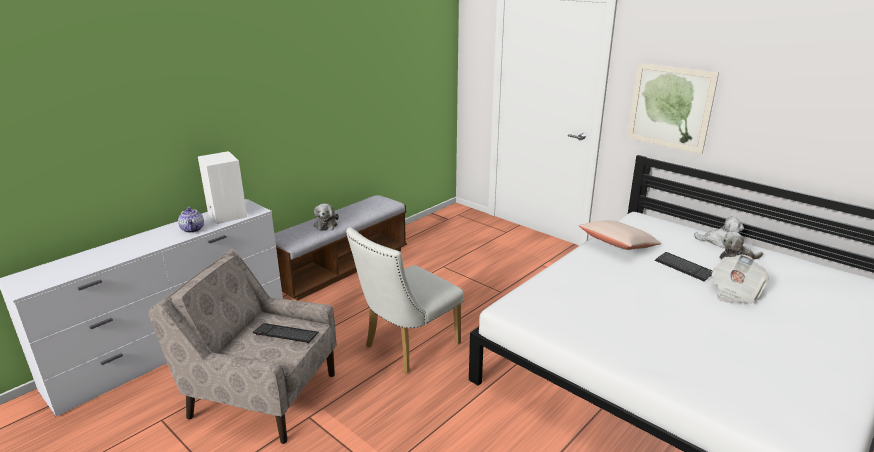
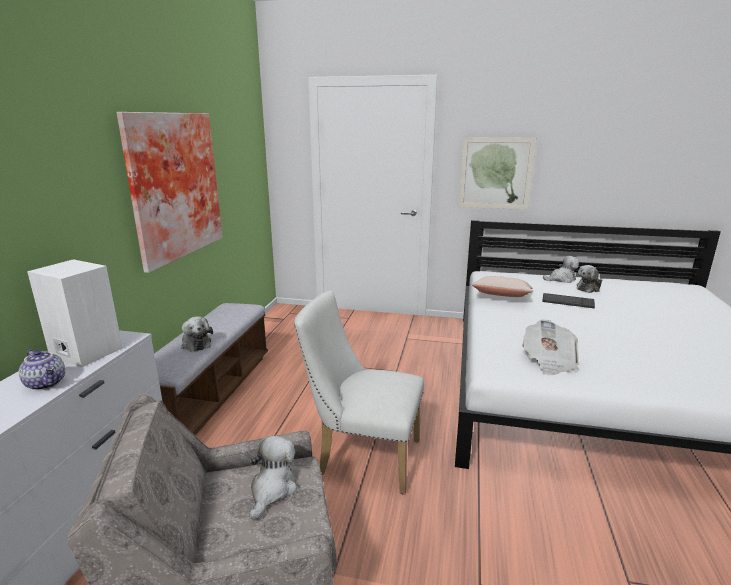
camera: 30 degrees left, 5 degrees down
keyboard [253,323,319,344] -> plush toy [249,436,297,521]
white chair [346,227,464,374] -> white chair turned 90 degrees clockwise [294,291,424,495]
newspaper [711,255,769,304] -> newspaper moved to [522,320,579,375]
none -> picture [117,112,223,273]

